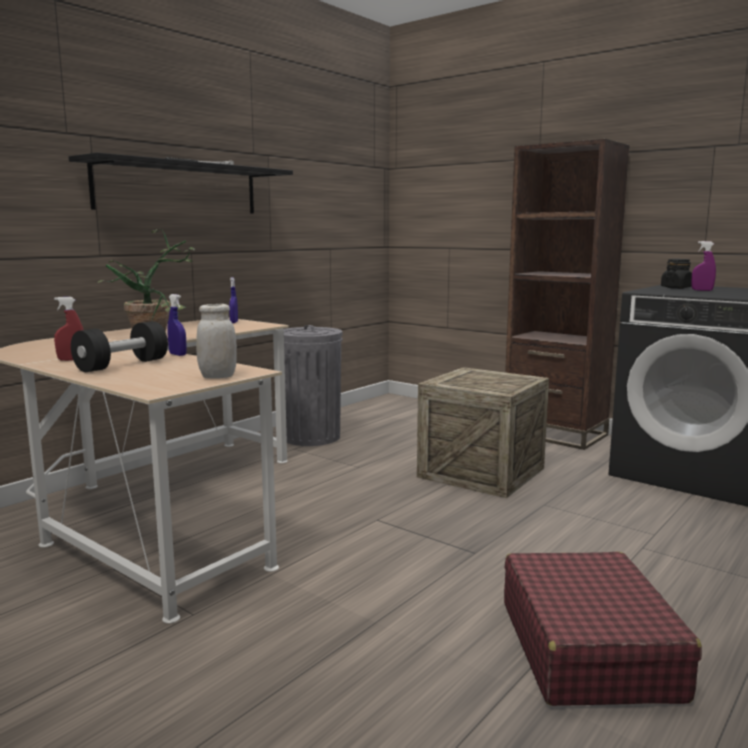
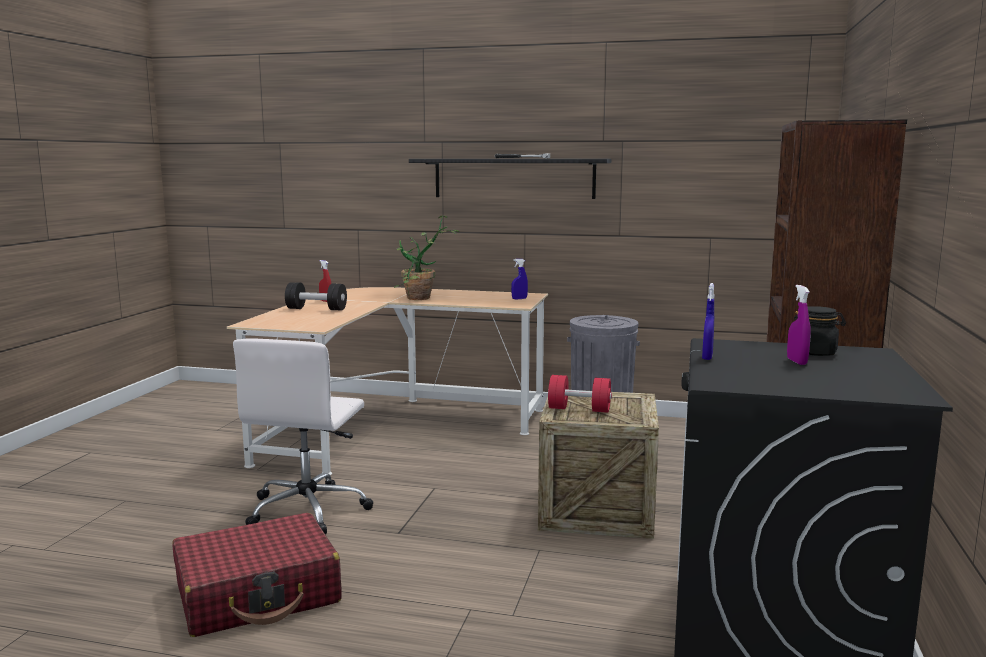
camera: 65 degrees right, 0 degrees up
blue spray bottle [167,294,187,356] -> blue spray bottle moved to [702,283,714,360]
white jar [196,304,237,378] -> none
none -> white office chair [233,338,373,534]
none -> red dumbbell [548,375,612,413]

